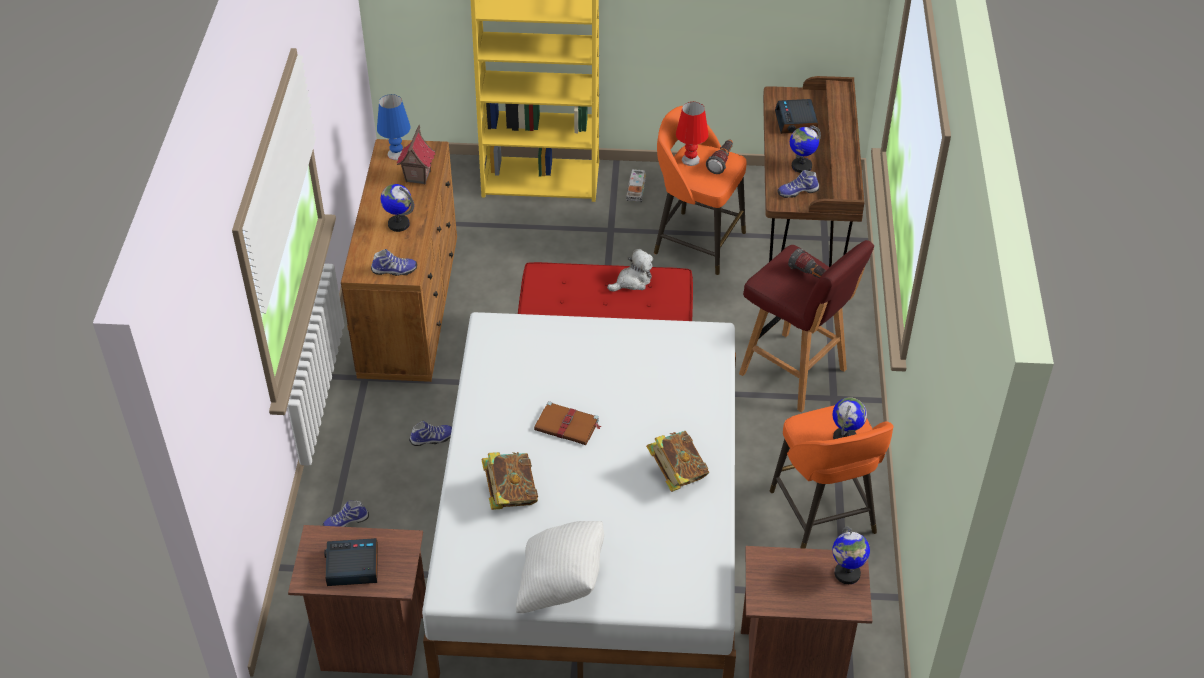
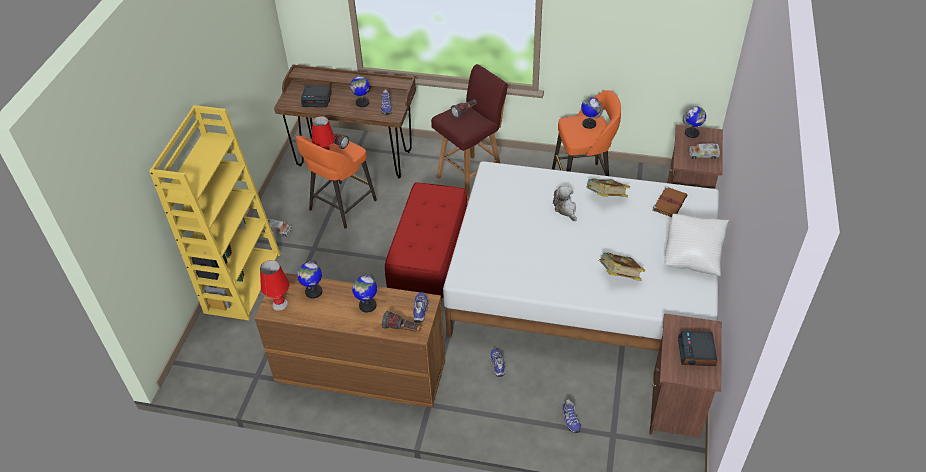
camera: 80 degrees left, 0 degrees up
blue table lamp [377,94,411,160] -> red table lamp [260,260,289,311]
toy house [397,125,435,185] -> globe [297,259,322,299]
brown book [534,401,602,445] -> brown book moved to [652,186,688,217]
plush toy [607,249,653,292] -> plush toy moved to [553,186,577,221]
none -> flashlight [382,311,421,332]
none -> toy truck [689,143,720,159]

